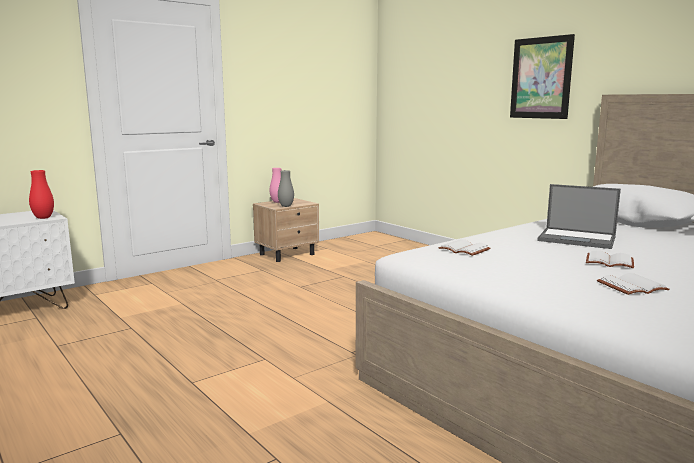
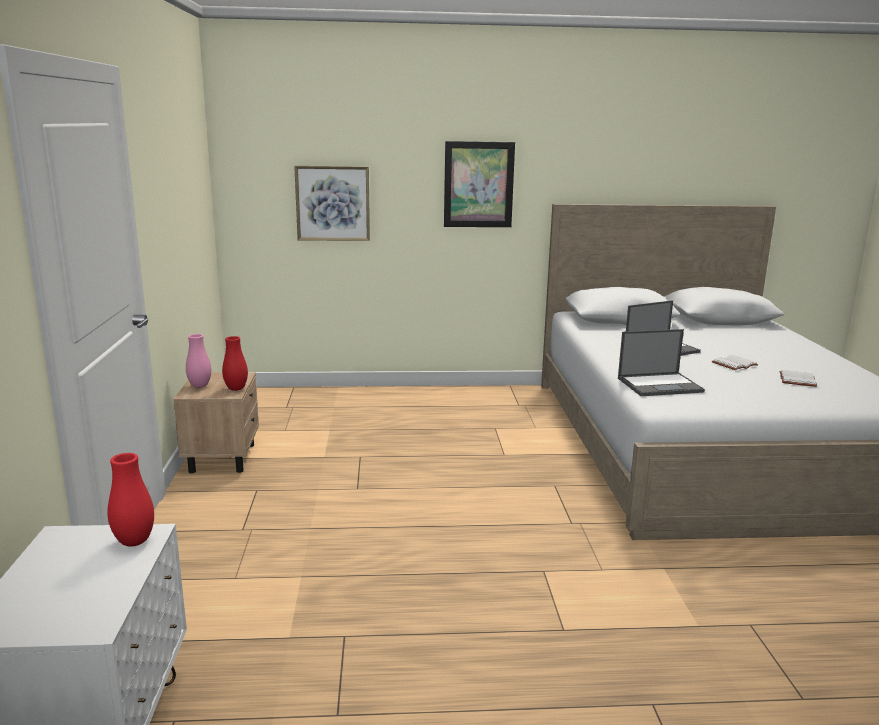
camera: 55 degrees left, 5 degrees up
grey vase [278,170,294,207] -> red vase [222,336,248,391]
white book [438,239,491,256] -> laptop [618,329,705,396]
none -> picture [294,166,370,241]

